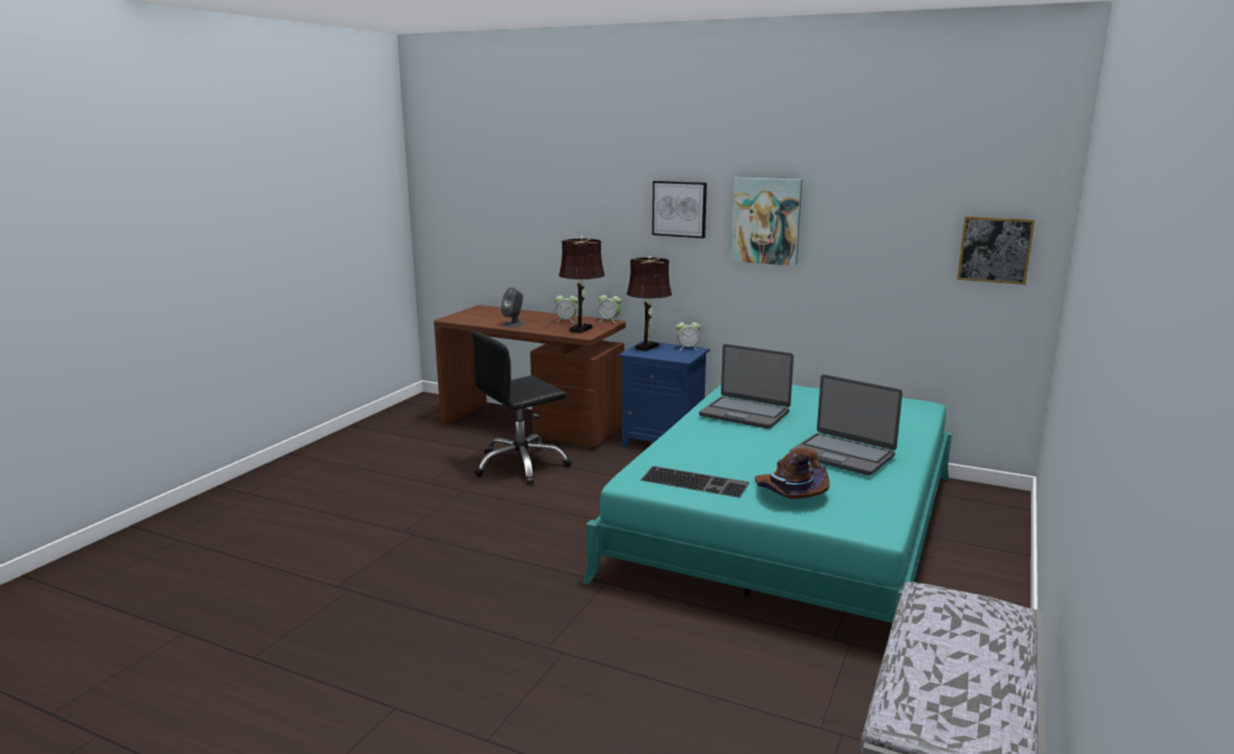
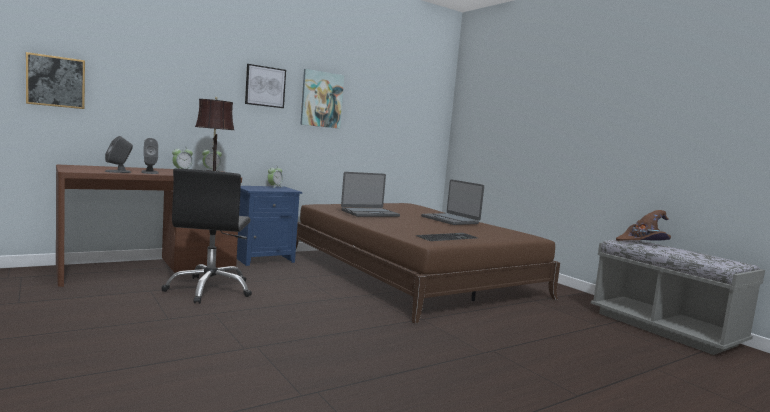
camera: 60 degrees left, 10 degrees down
turquoise bed [583,385,952,623] -> brown bed [296,203,560,324]
brown table lamp [627,256,672,351] -> none
brown hat [755,448,830,499] -> brown hat moved to [616,210,671,241]
laptop [789,374,903,476] -> laptop turned 75 degrees clockwise [421,179,484,225]
picture [957,216,1035,285] -> picture moved to [26,52,85,109]
none -> grey speaker [105,136,133,173]

